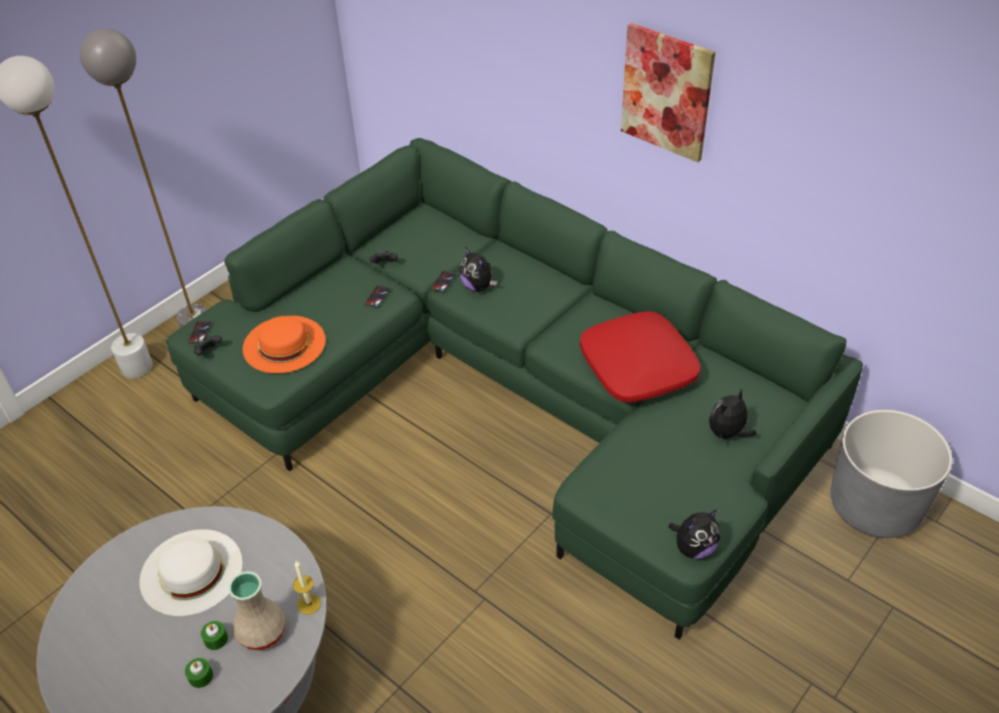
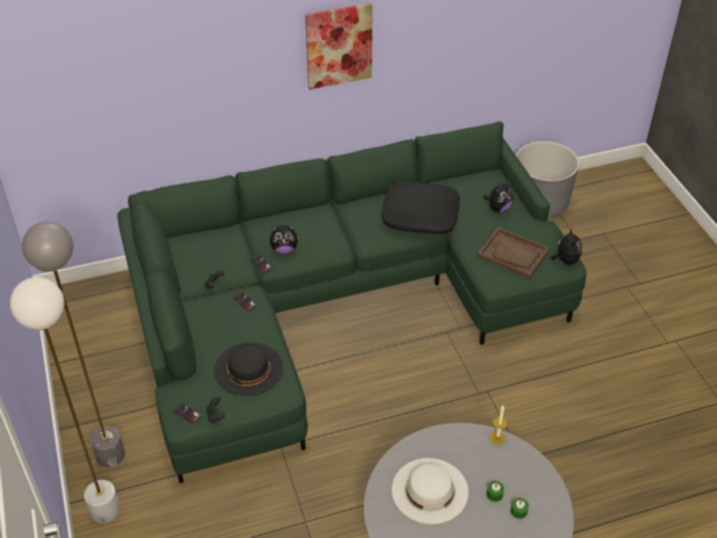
camera: 60 degrees left, 0 degrees up
beige vase [228,571,286,650] -> none
orange hat [243,316,326,374] -> black hat [214,343,283,396]
red pillow [580,311,700,403] -> black pillow [382,181,460,234]
plush toy [709,388,757,441] -> plush toy turned 120 degrees counterclockwise [483,180,514,213]
none -> brown tray [477,227,550,279]

